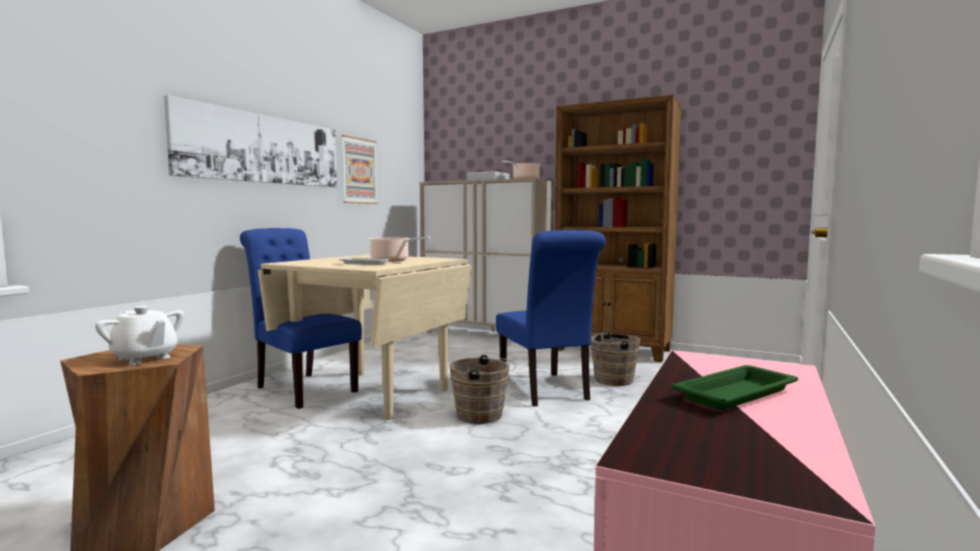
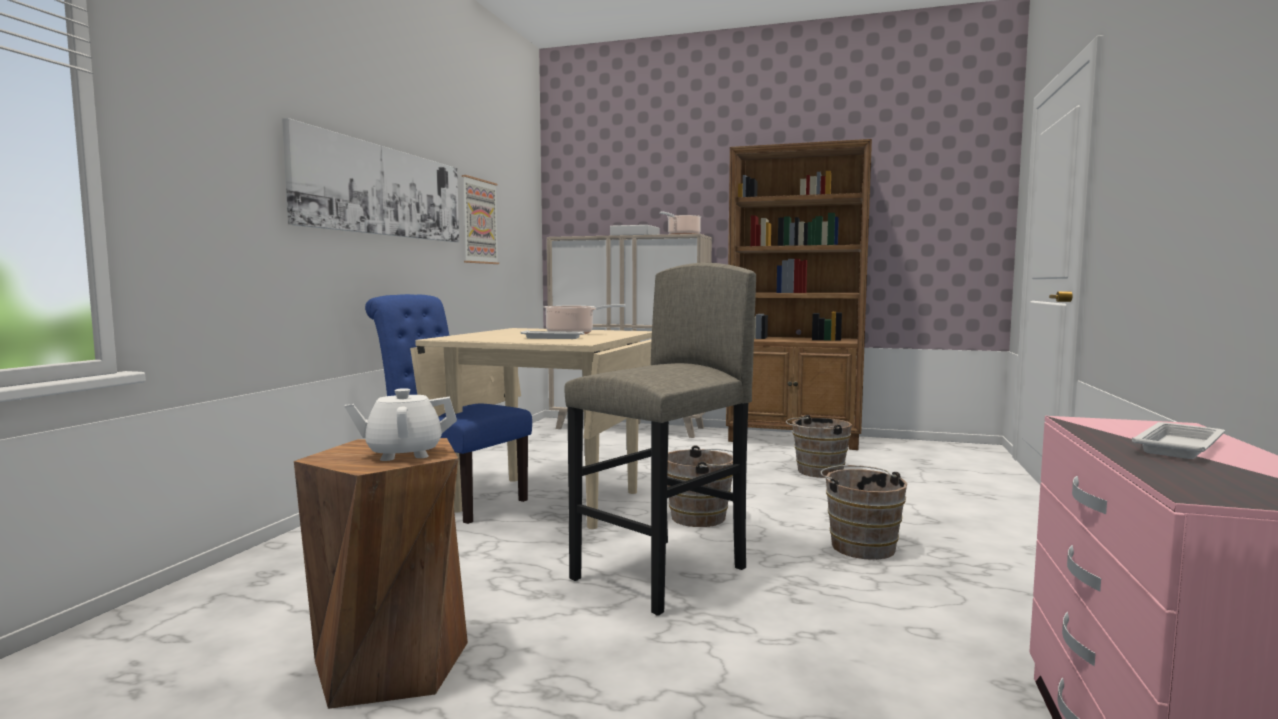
camera: 10 degrees left, 0 degrees up
white teapot [95,306,184,365] -> white teapot turned 135 degrees clockwise [345,388,457,461]
blue chair [496,230,606,406] -> none
green tray [672,365,798,410] -> white tray [1132,422,1225,459]
none -> grey stool [565,263,756,616]
none -> brown bucket [821,465,907,560]

